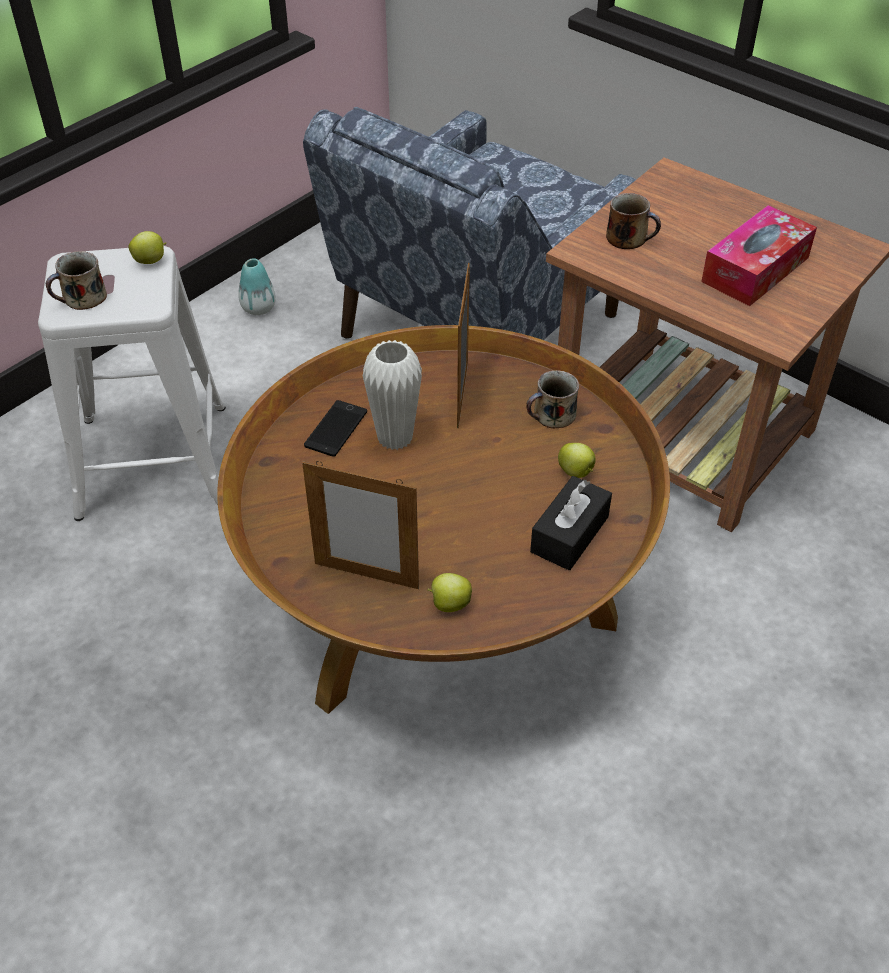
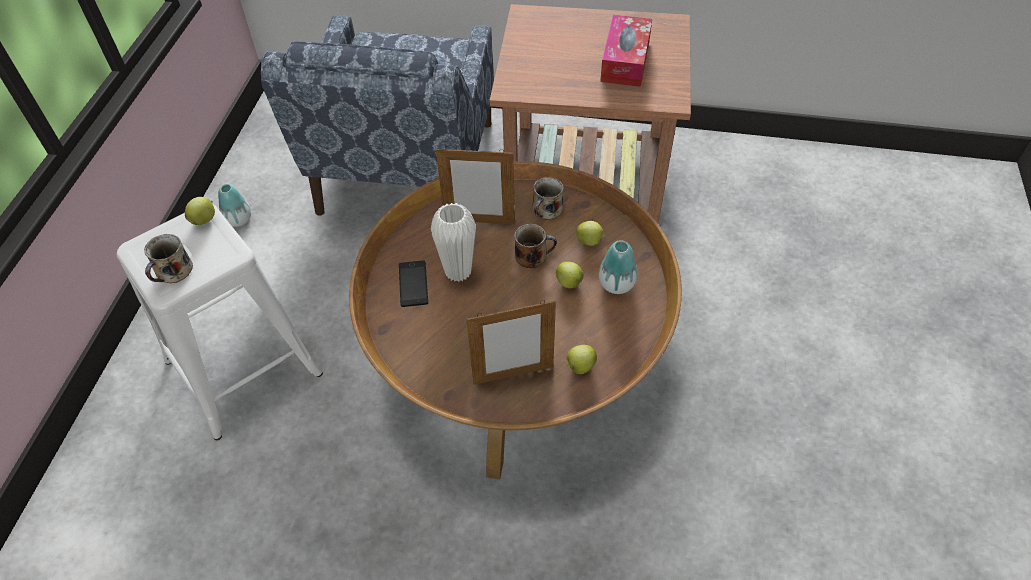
camera: 30 degrees left, 5 degrees up
picture frame [457,263,470,428] -> picture frame turned 60 degrees counterclockwise [436,149,515,224]
black tissue box [530,476,612,570] -> vase [599,240,637,294]
mug [606,193,661,249] -> mug moved to [514,224,557,268]
none -> apple [556,261,583,288]

